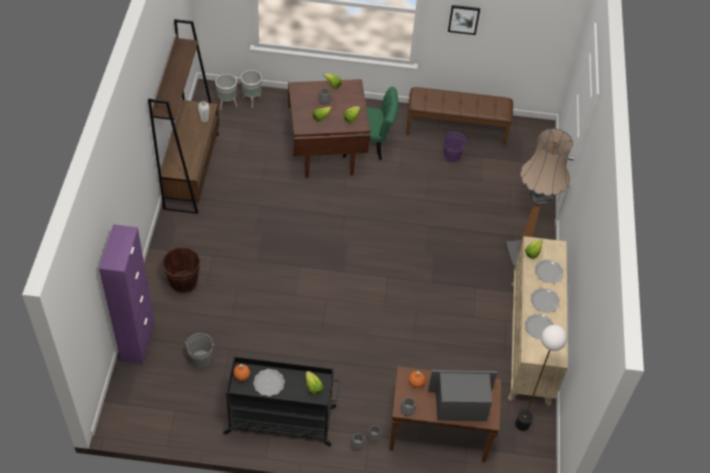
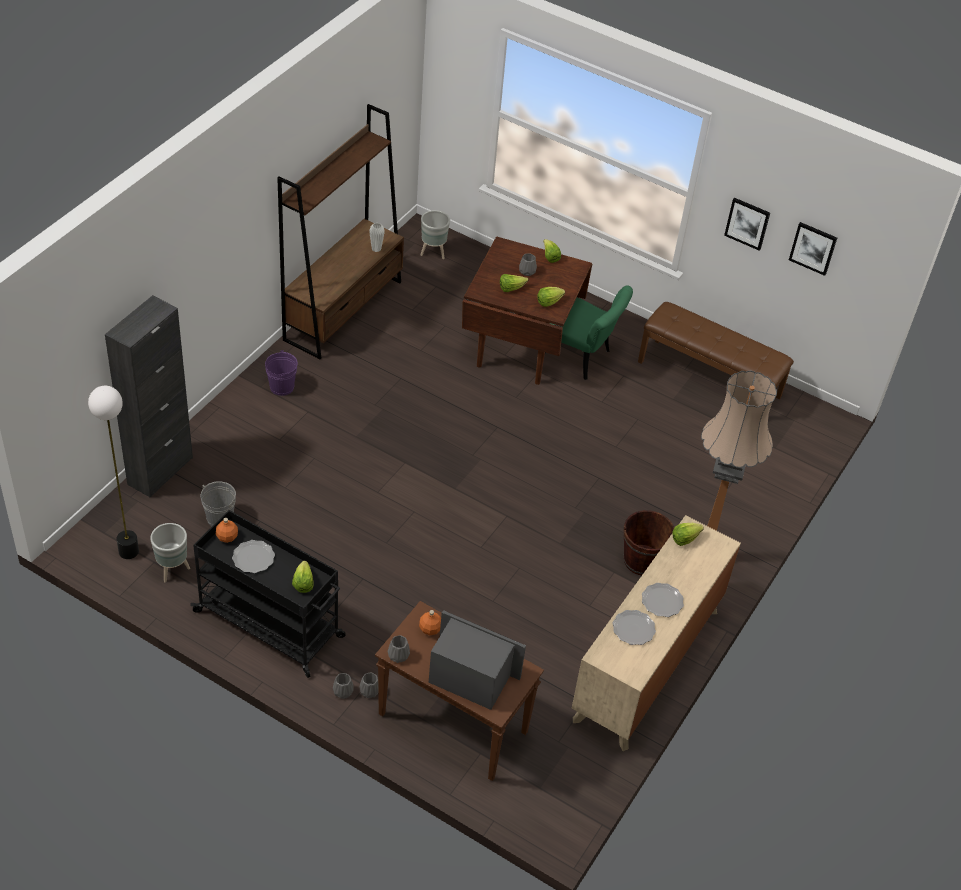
camera: 25 degrees right, 5 degrees down
purple cabinet [99,224,155,364] -> black cabinet [105,295,193,498]
brown bucket [162,247,200,293] -> brown bucket moved to [624,510,674,576]
grey planter [240,70,262,108] -> grey planter moved to [150,523,190,582]
purple bucket [443,132,466,162] -> purple bucket moved to [265,350,298,396]
floor lamp [515,325,567,431] -> floor lamp moved to [88,386,139,559]
plate [535,259,564,283] -> none
none -> picture [789,222,837,276]

